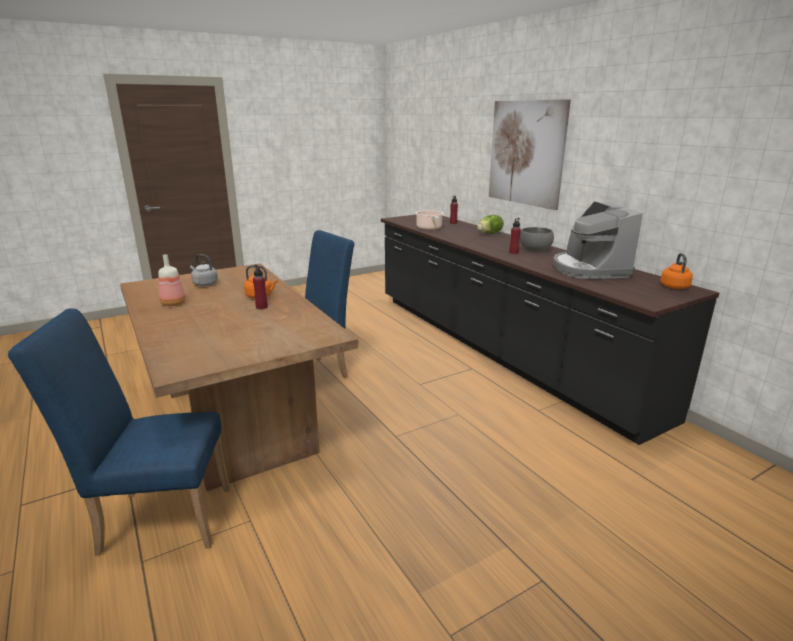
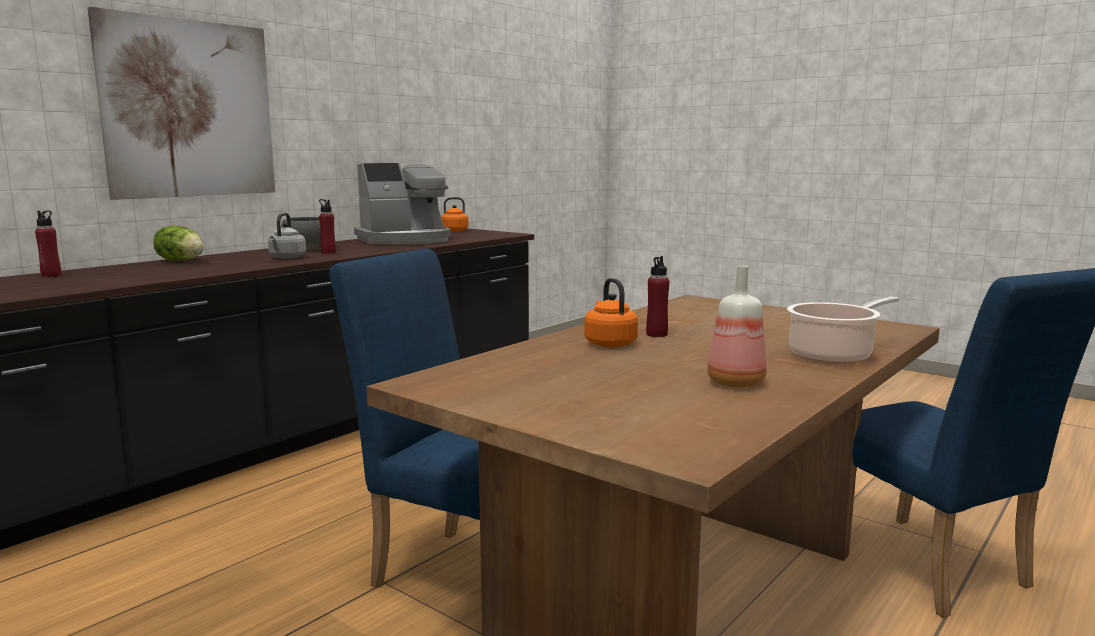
camera: 110 degrees left, 10 degrees down
grey kettle [190,254,218,286] -> grey kettle moved to [268,213,306,259]
cooking pot [416,210,444,230] -> cooking pot moved to [787,296,899,364]

